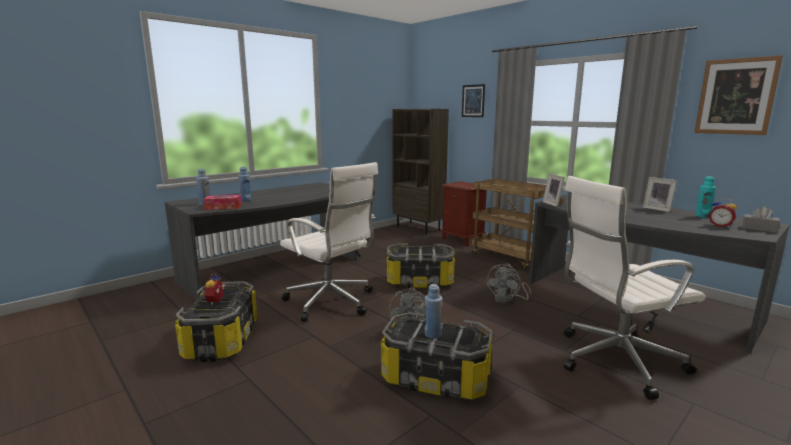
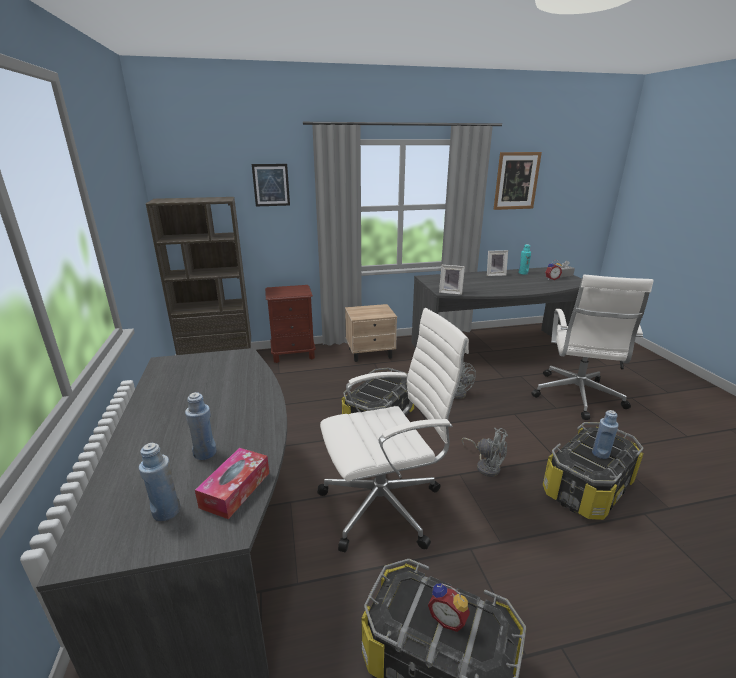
camera: 60 degrees left, 10 degrees up
brown cart [471,178,546,270] -> beige nightstand [345,304,397,362]

